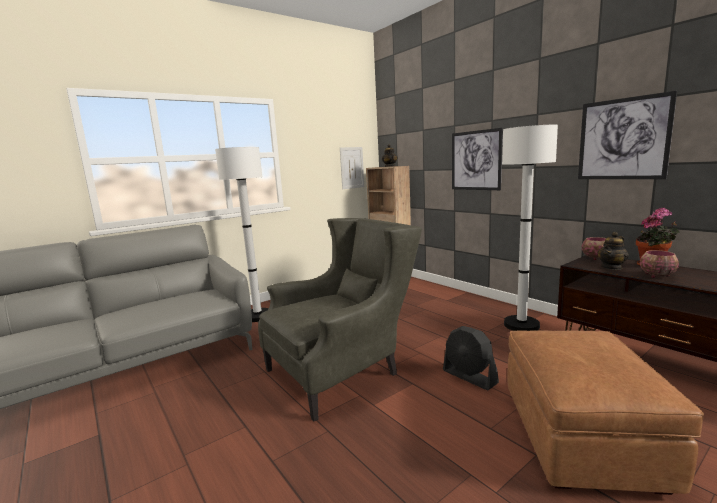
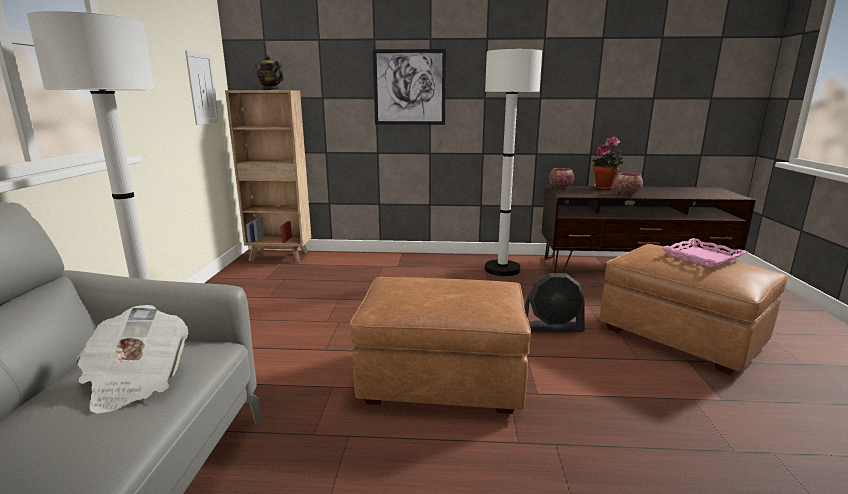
camera: 50 degrees left, 5 degrees up
grey armchair [258,218,422,422] -> brown ottoman [350,277,531,414]
picture [578,91,677,179] -> none
teapot [598,232,629,270] -> none
none -> newspaper [77,305,189,414]
none -> pink tray [661,238,747,267]

